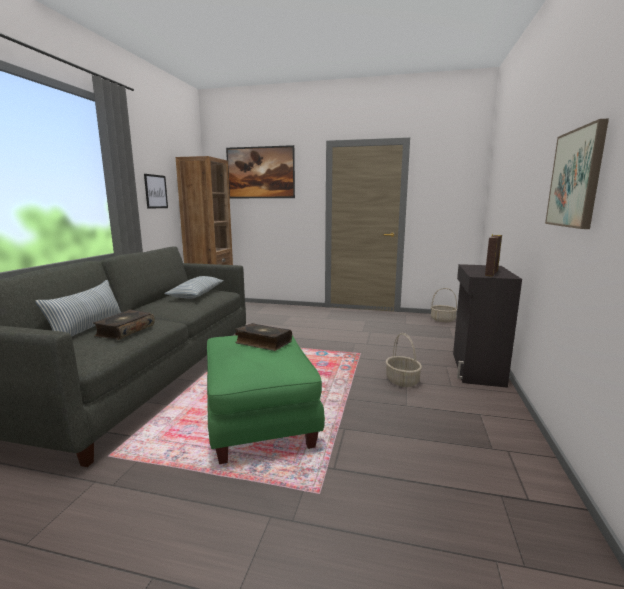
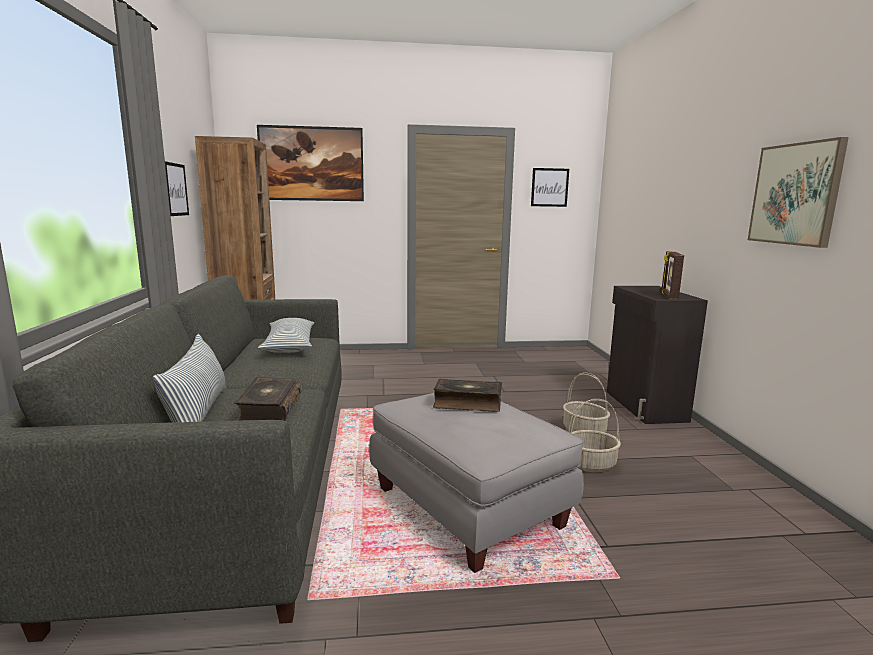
camera: 20 degrees left, 0 degrees up
green ottoman [207,335,325,464] -> grey ottoman [369,392,584,573]
basket [431,288,457,322] -> basket moved to [568,399,621,472]
none -> picture [531,168,569,207]

